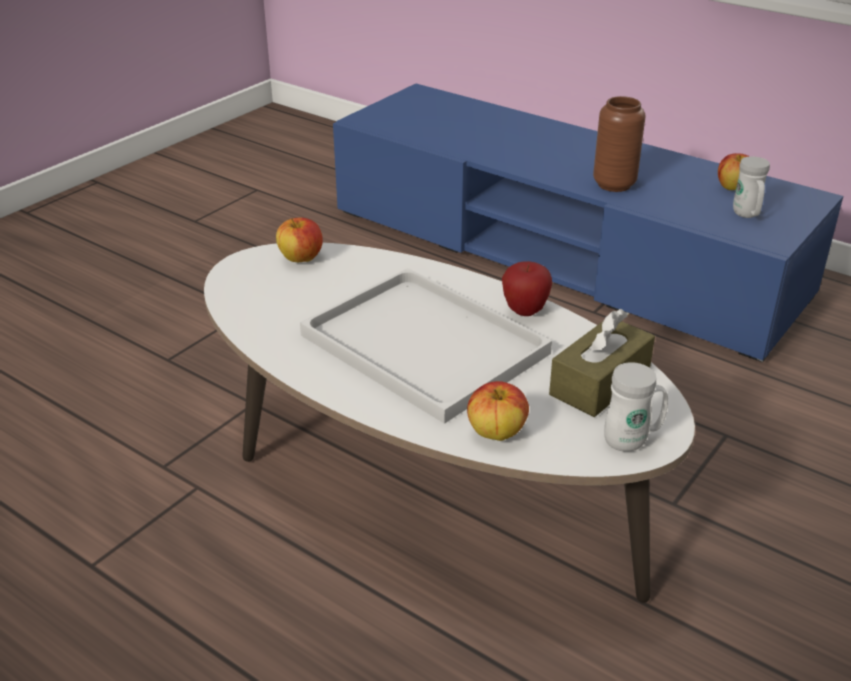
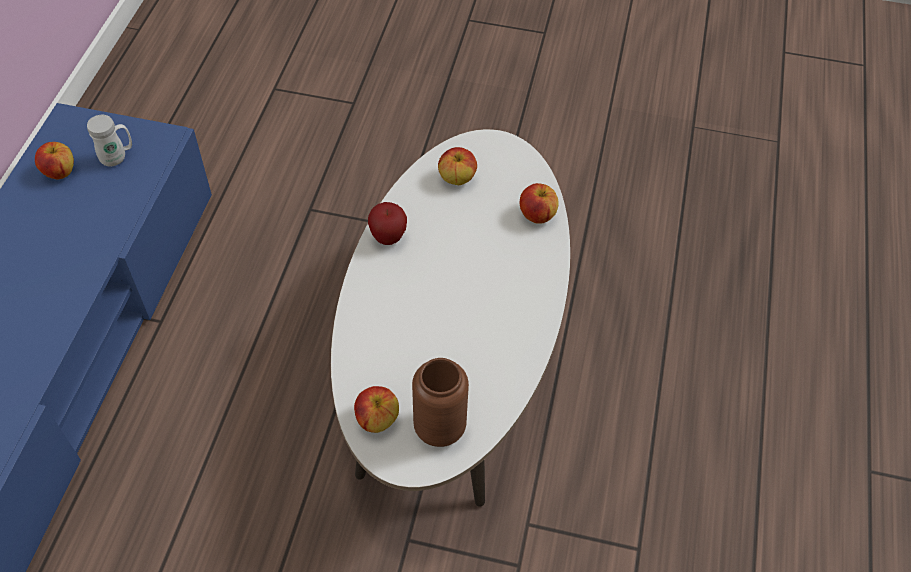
camera: 115 degrees left, 20 degrees up
white tray [300,268,552,424] -> none
brown tissue box [549,309,655,417] -> apple [438,147,477,185]
brown vase [593,96,646,192] -> brown vase moved to [412,358,469,447]
white mug [604,362,668,452] -> none

